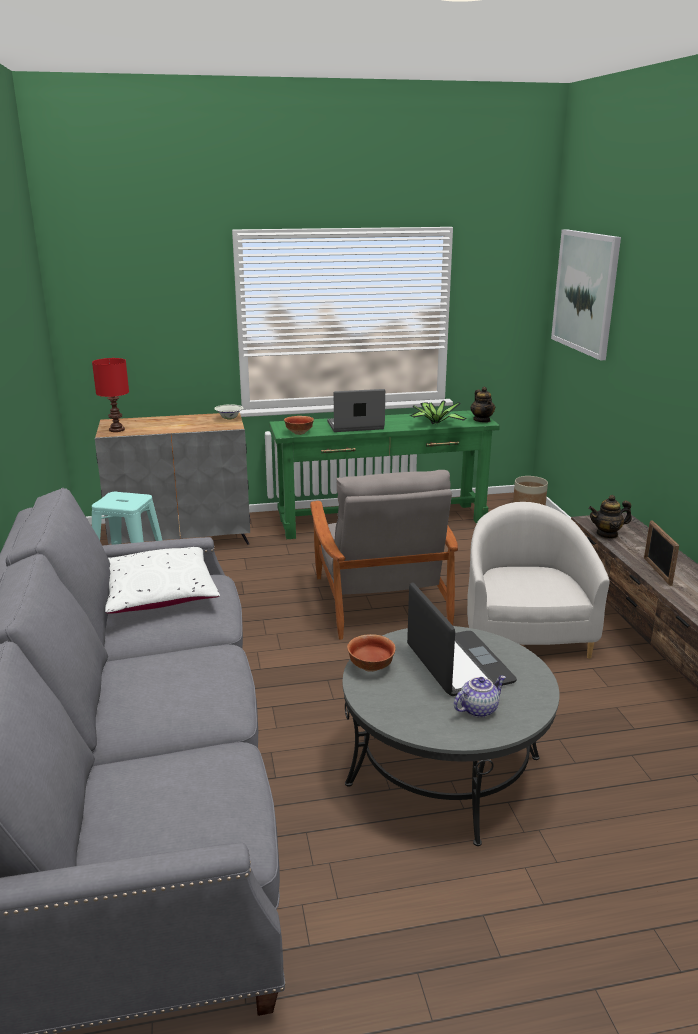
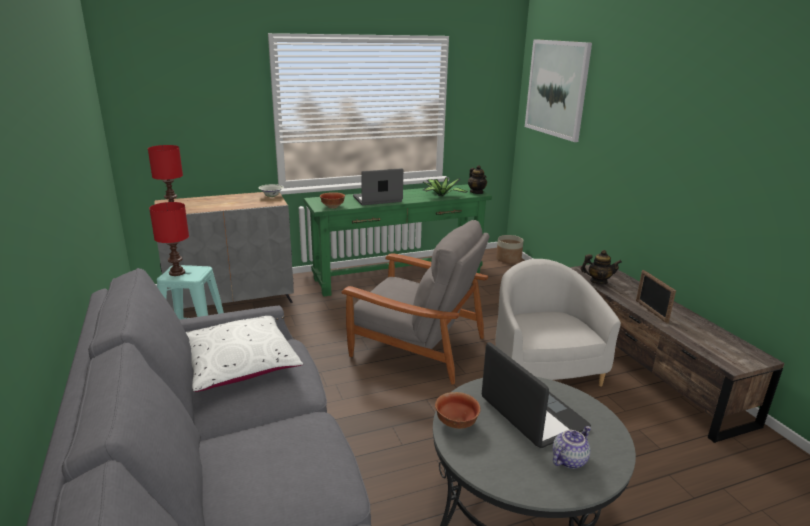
camera: 10 degrees left, 0 degrees up
grey armchair [310,470,458,640] -> grey armchair turned 45 degrees counterclockwise [341,220,490,384]
teapot [589,495,632,539] -> teapot turned 150 degrees counterclockwise [581,250,622,285]
none -> red table lamp [149,202,189,276]

